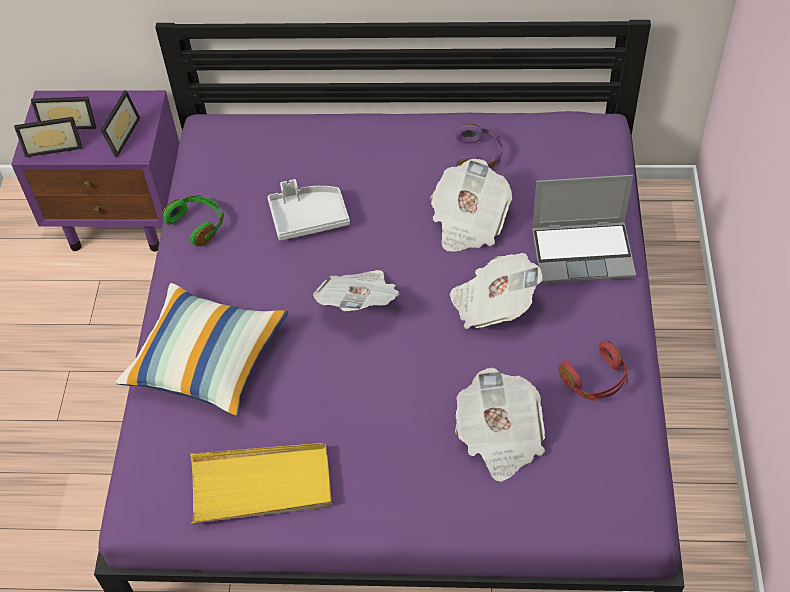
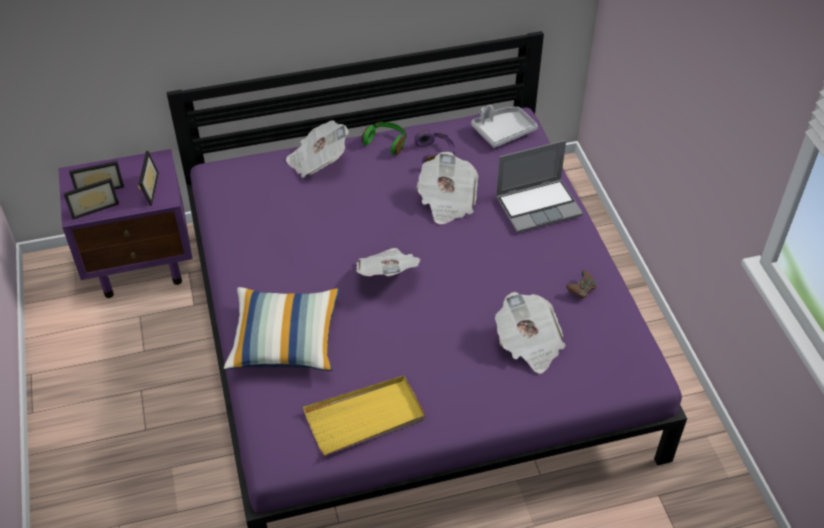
camera: 20 degrees left, 5 degrees down
green headphones [162,195,224,246] -> green headphones moved to [362,122,406,155]
grey tray [267,179,350,241] -> grey tray moved to [471,105,538,148]
newspaper [450,253,543,329] -> newspaper moved to [286,120,349,178]
red headphones [559,341,628,401] -> brown game controller [566,270,596,299]

